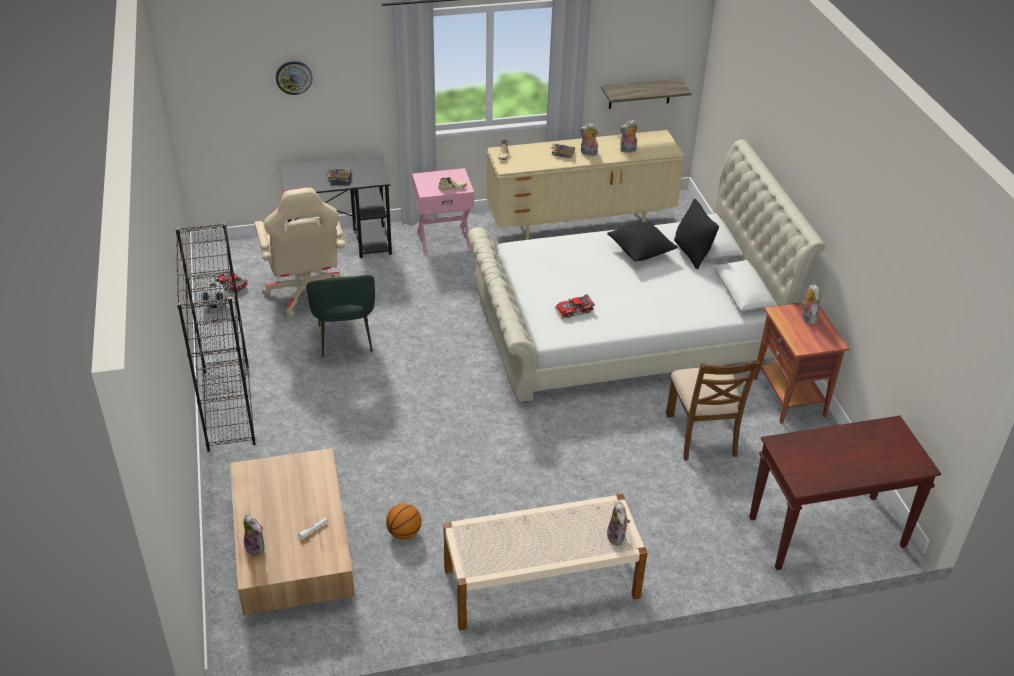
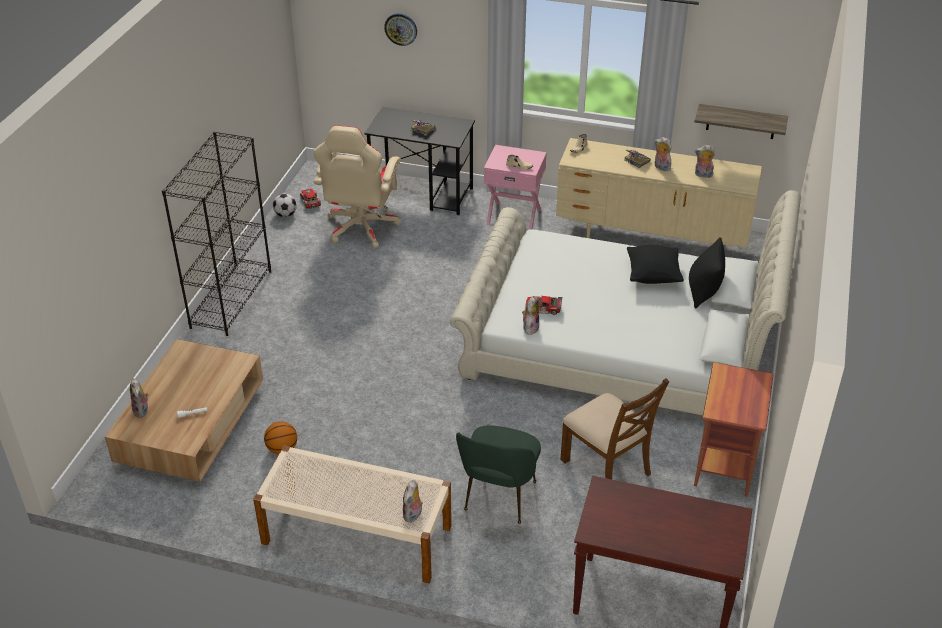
camera: 30 degrees right, 0 degrees up
green chair [306,275,375,357] -> green chair moved to [456,425,541,524]
brown chair [666,360,760,461] -> brown chair turned 60 degrees counterclockwise [560,378,669,479]
plush toy [803,284,821,324] -> plush toy moved to [522,296,539,335]

